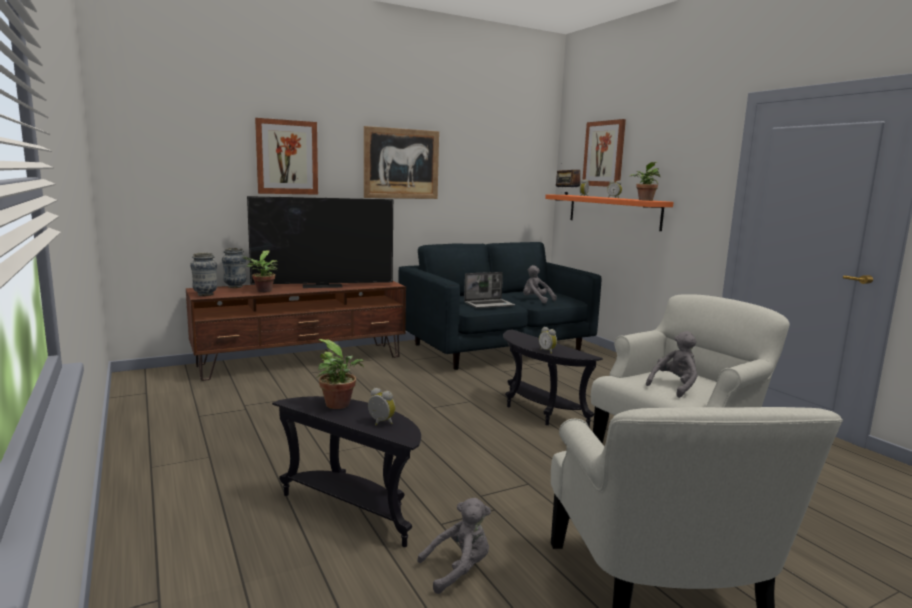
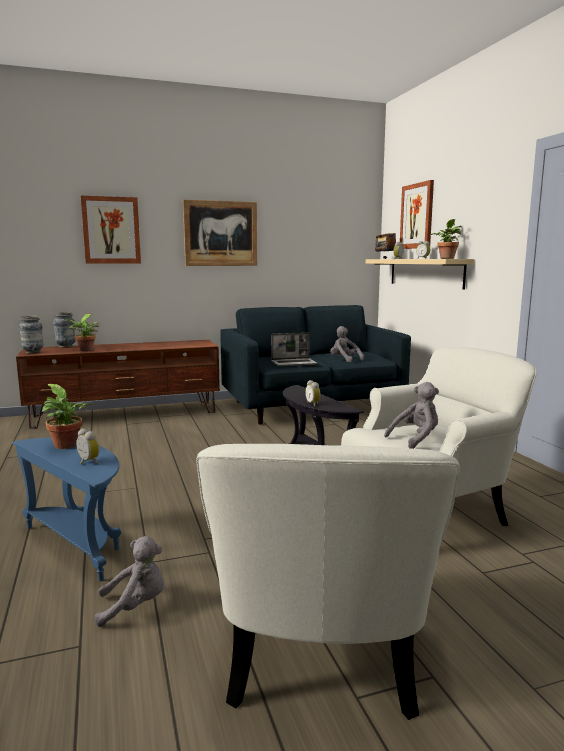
camera: 10 degrees right, 0 degrees up
television [247,196,393,288] -> none
black side table [272,396,421,547] -> blue side table [12,438,122,581]
orange shelf [545,194,674,231] -> beige shelf [366,259,474,290]

